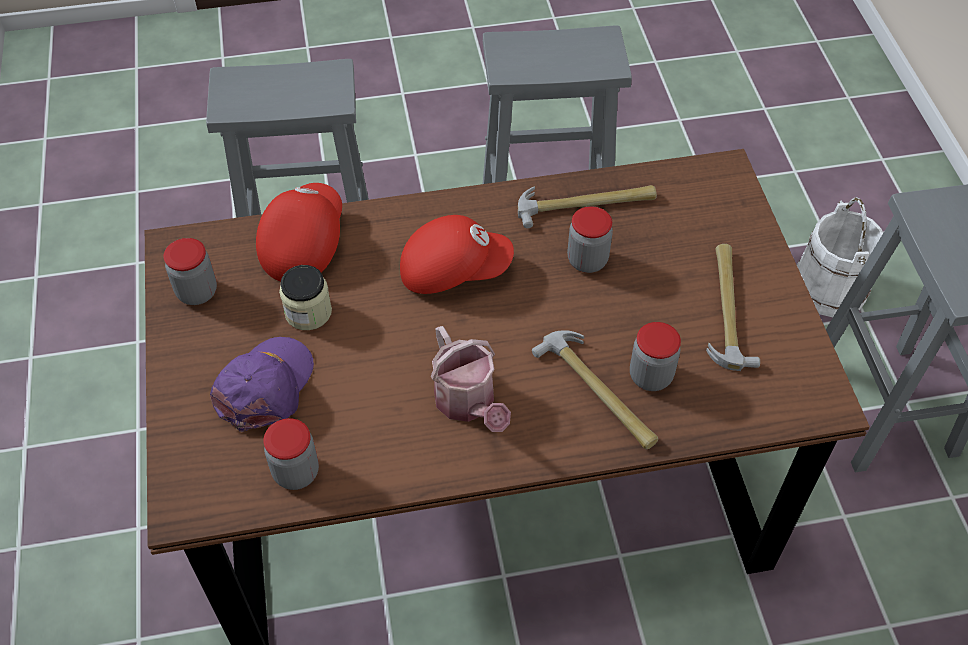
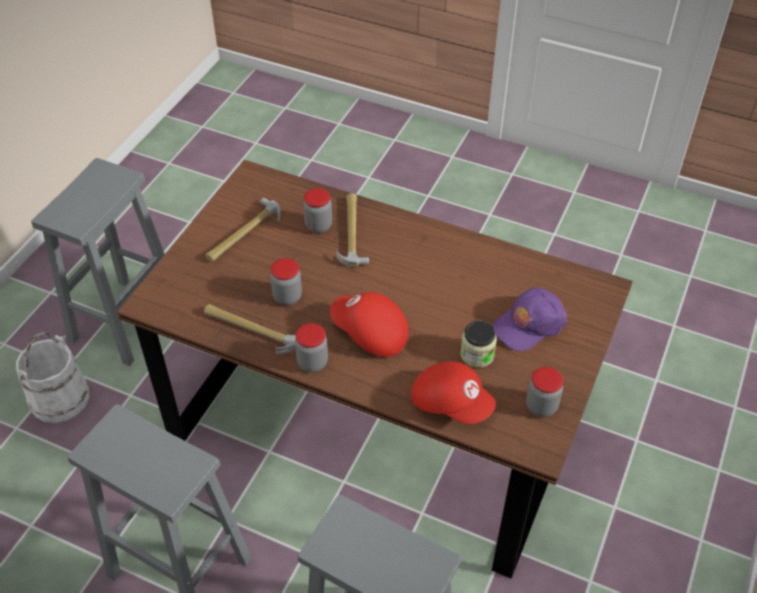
camera: 145 degrees left, 5 degrees down
red cap [256,183,342,282] -> red cap turned 105 degrees counterclockwise [411,361,496,424]
jar [263,418,319,490] -> jar moved to [295,323,328,372]
watering can [431,326,511,432] -> none

